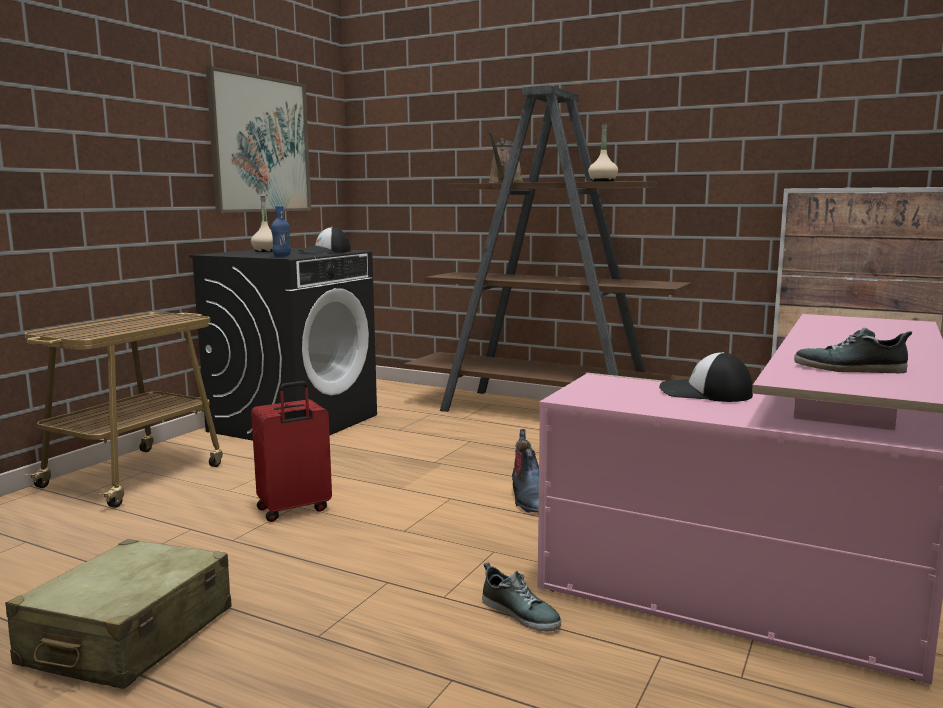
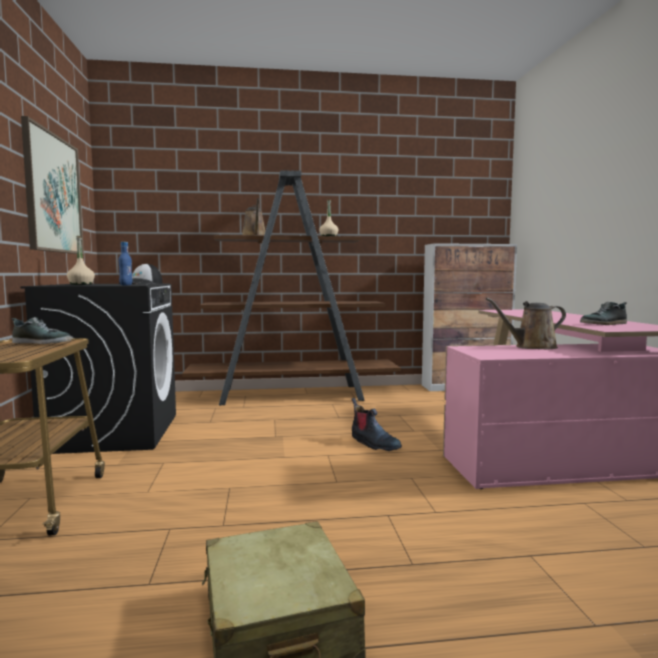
camera: 35 degrees left, 5 degrees down
red suitcase [251,381,332,522] -> none
shoe [482,562,561,631] -> shoe moved to [12,317,71,344]
cap [659,352,753,402] -> brown watering can [486,298,566,349]

